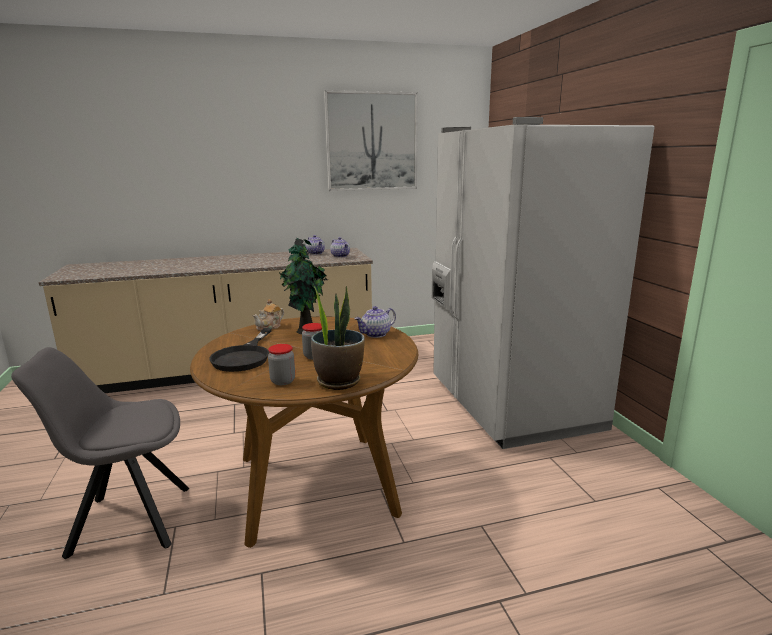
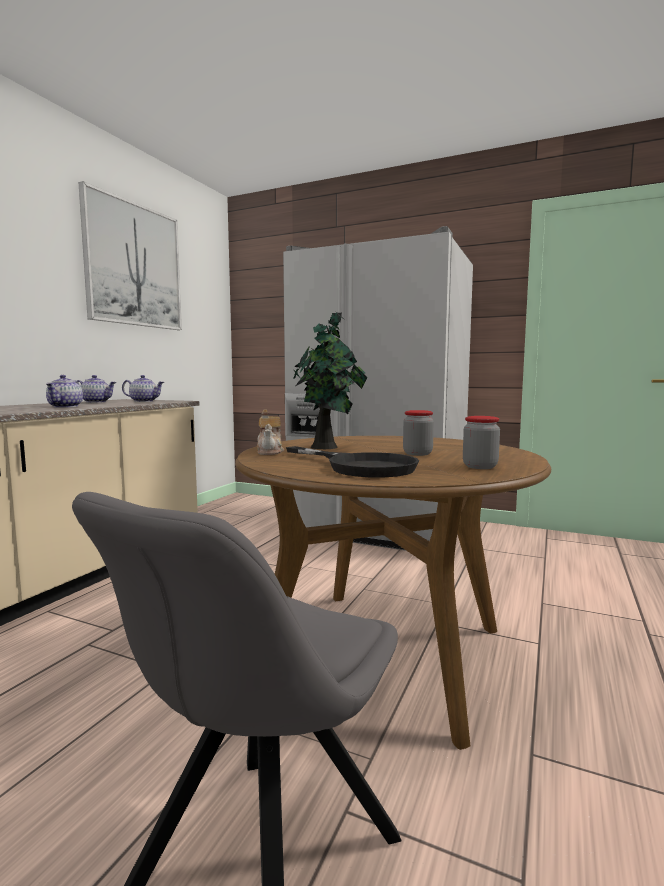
camera: 50 degrees left, 10 degrees down
potted plant [311,285,365,390] -> none
teapot [354,306,396,338] -> teapot moved to [46,375,83,408]

